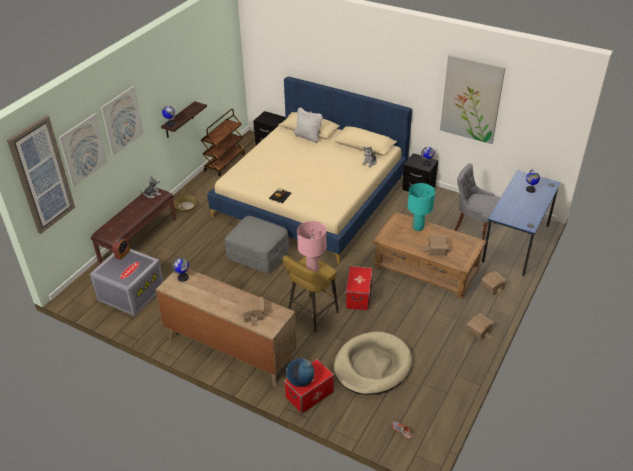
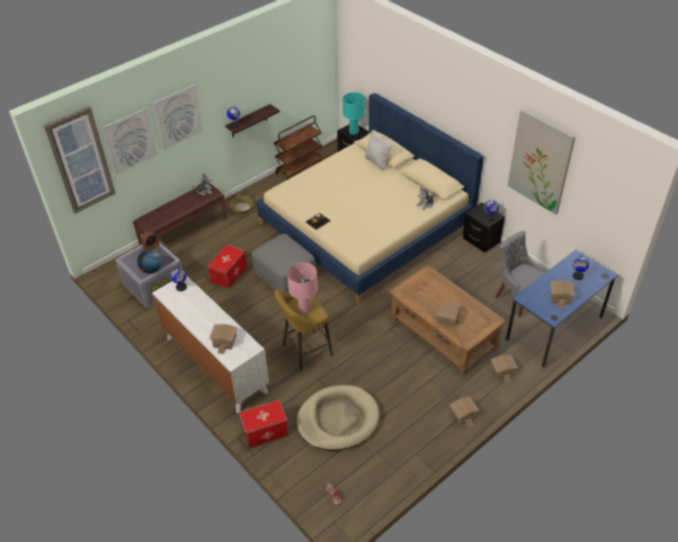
camera: 20 degrees right, 5 degrees up
brown dresser [155,269,297,386] -> white dresser [152,275,269,413]
globe [286,358,314,387] -> globe moved to [137,249,162,273]
storage box [345,266,373,311] -> storage box moved to [207,244,247,289]
turquoise table lamp [407,183,435,231] -> turquoise table lamp moved to [343,92,365,135]
none -> toy house [550,280,575,309]

